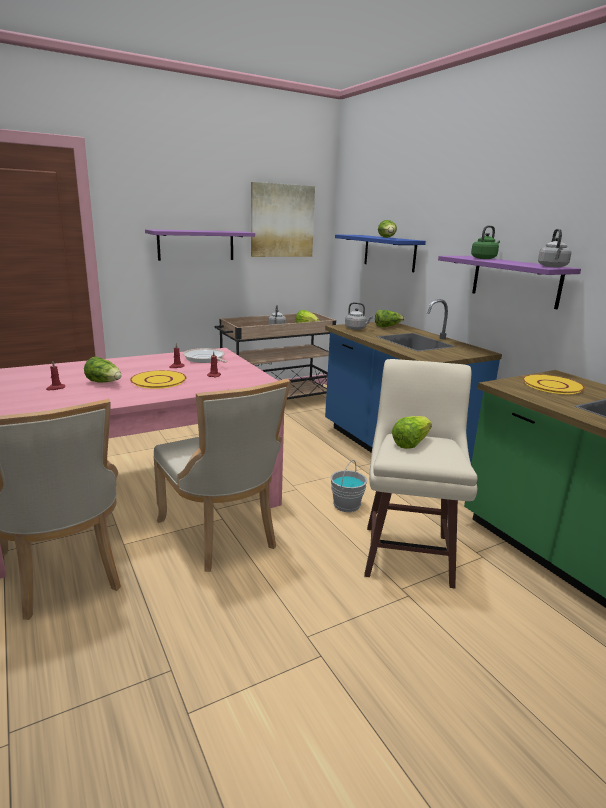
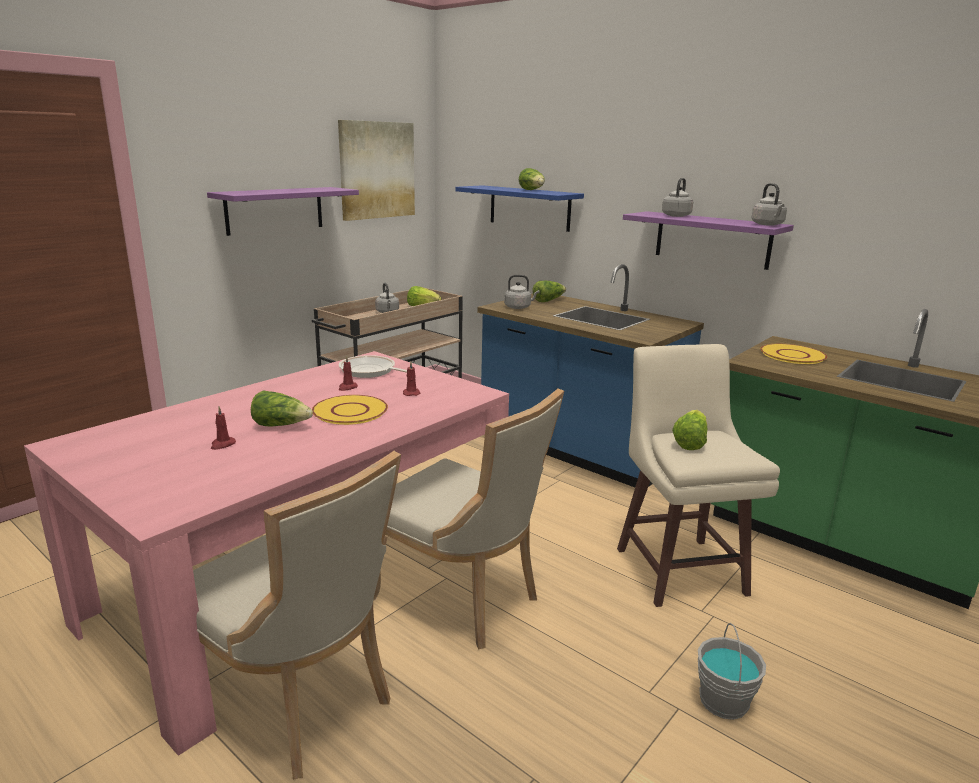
camera: 20 degrees left, 0 degrees up
grey bucket [330,460,367,512] -> grey bucket moved to [698,623,766,720]
green kettle [471,225,500,259] -> grey kettle [662,178,693,217]

